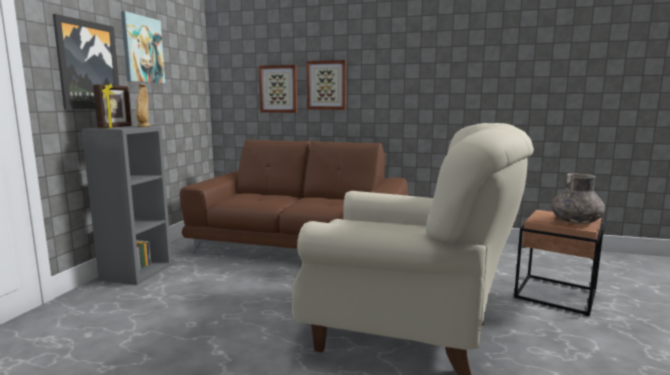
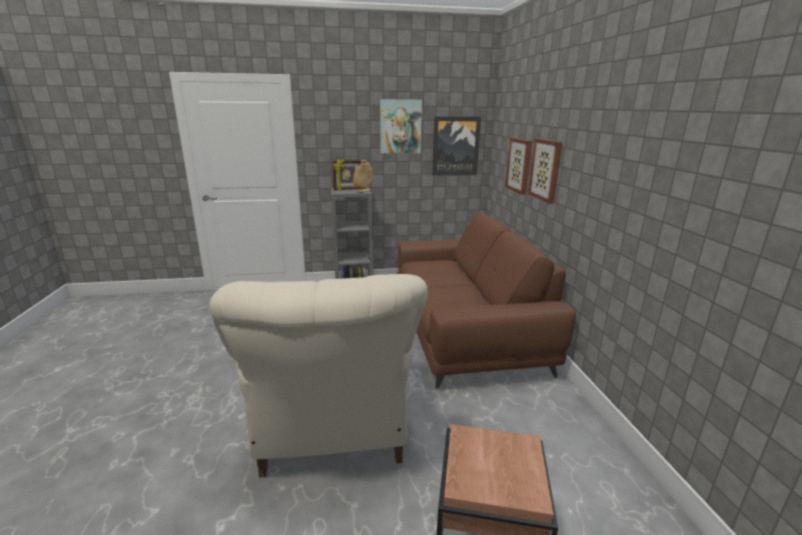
camera: 65 degrees right, 10 degrees up
picture [53,14,119,109] -> picture moved to [432,116,481,176]
grey vase [551,173,605,224] -> none

